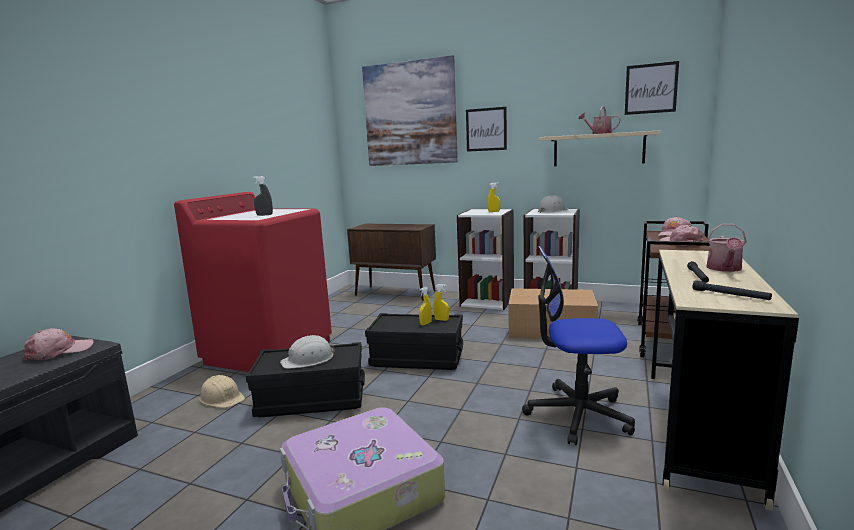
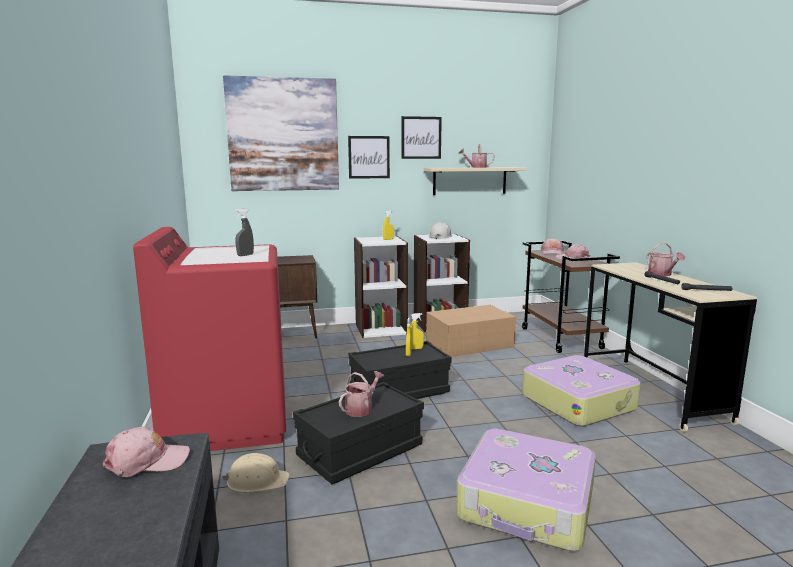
camera: 35 degrees left, 0 degrees up
pink cap [23,328,94,360] -> pink cap turned 60 degrees clockwise [103,427,190,477]
white hard hat [280,335,335,369] -> watering can [339,371,384,417]
office chair [522,246,635,445] -> suitcase [522,355,641,427]
picture [625,61,679,115] -> picture moved to [402,116,442,159]

